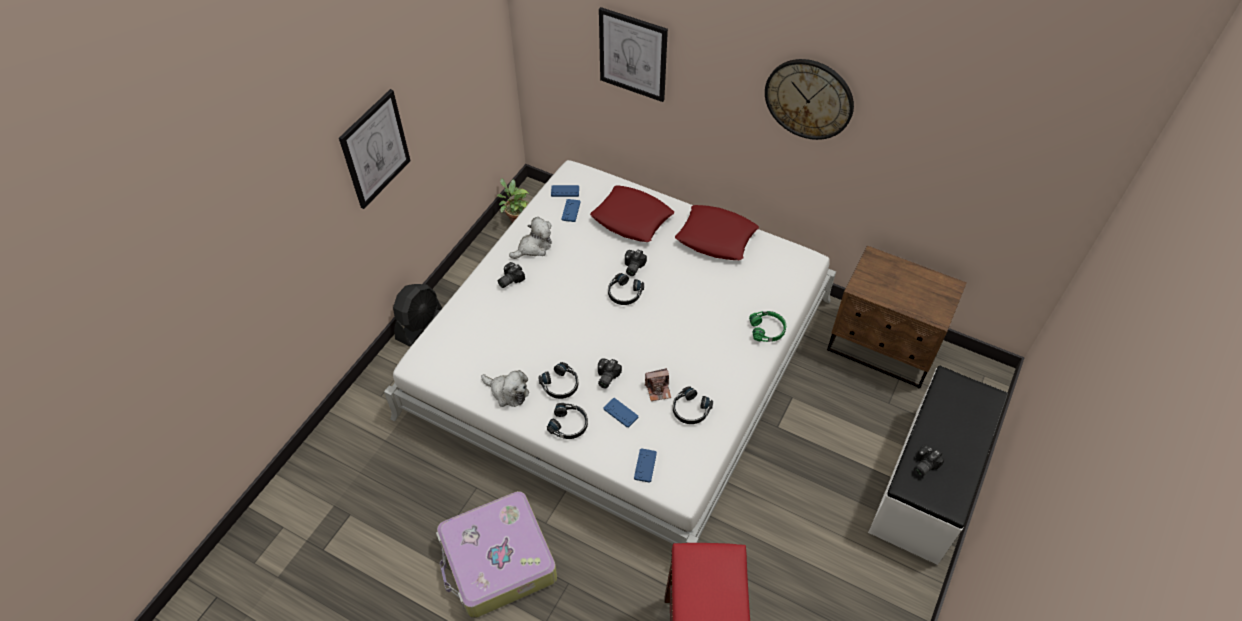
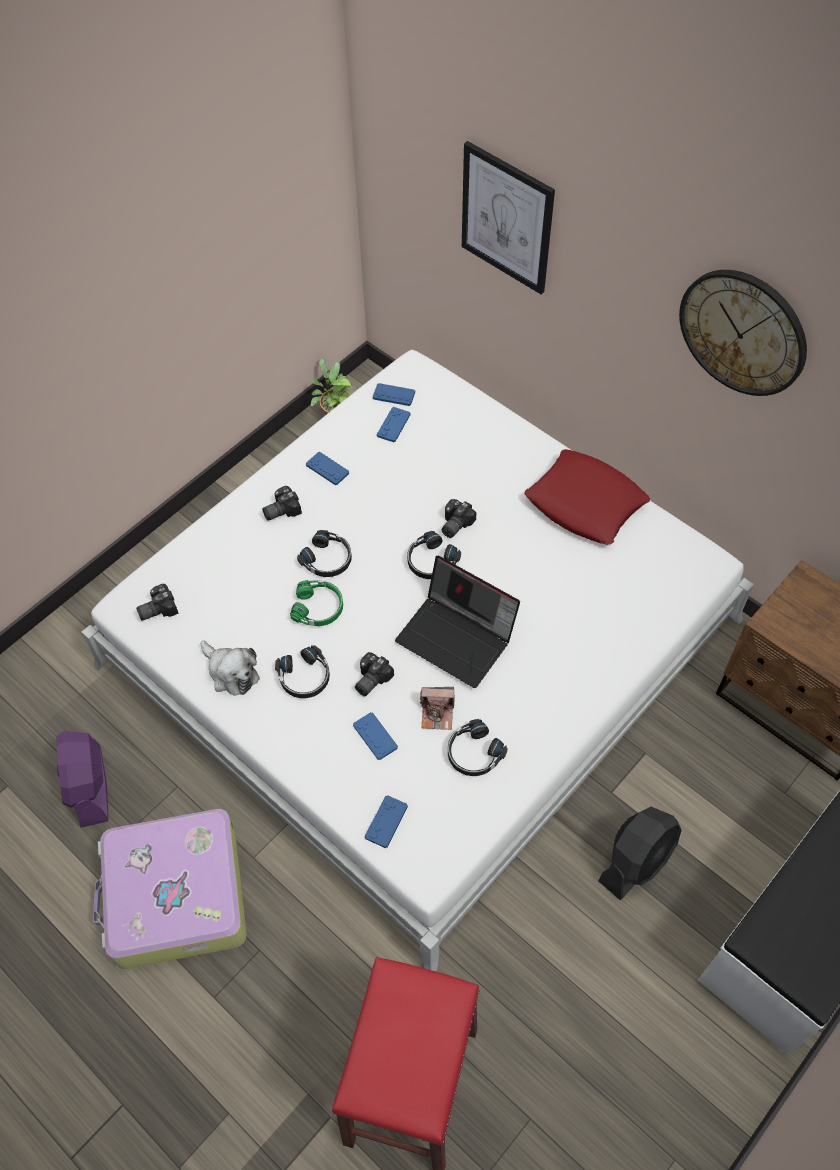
camera: 15 degrees right, 5 degrees up
picture [339,89,411,209] -> none
black fan [393,284,442,347] -> black fan moved to [598,807,682,900]
plush toy [509,217,552,259] -> blue game controller [306,452,349,485]
black headphones [547,403,588,439] -> black headphones moved to [297,530,352,577]
red pillow [590,185,674,242] -> none
green headphones [749,311,786,342] -> green headphones moved to [290,580,343,626]
camera [914,445,944,477] -> camera moved to [136,584,179,621]
none -> purple fan [56,731,109,828]
none -> laptop [395,556,520,688]

